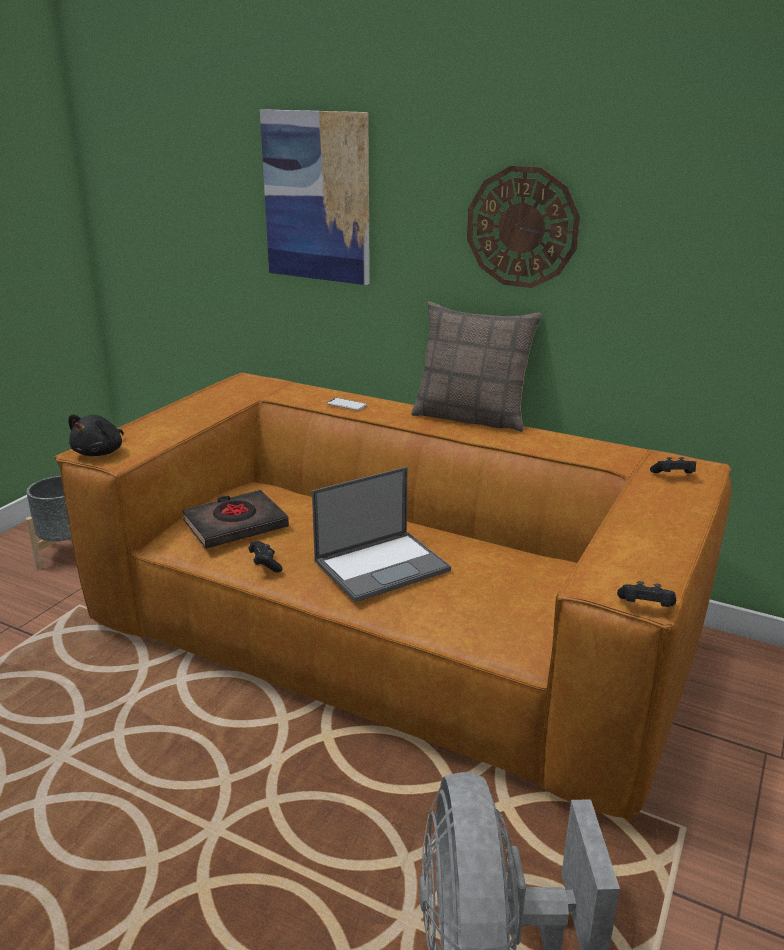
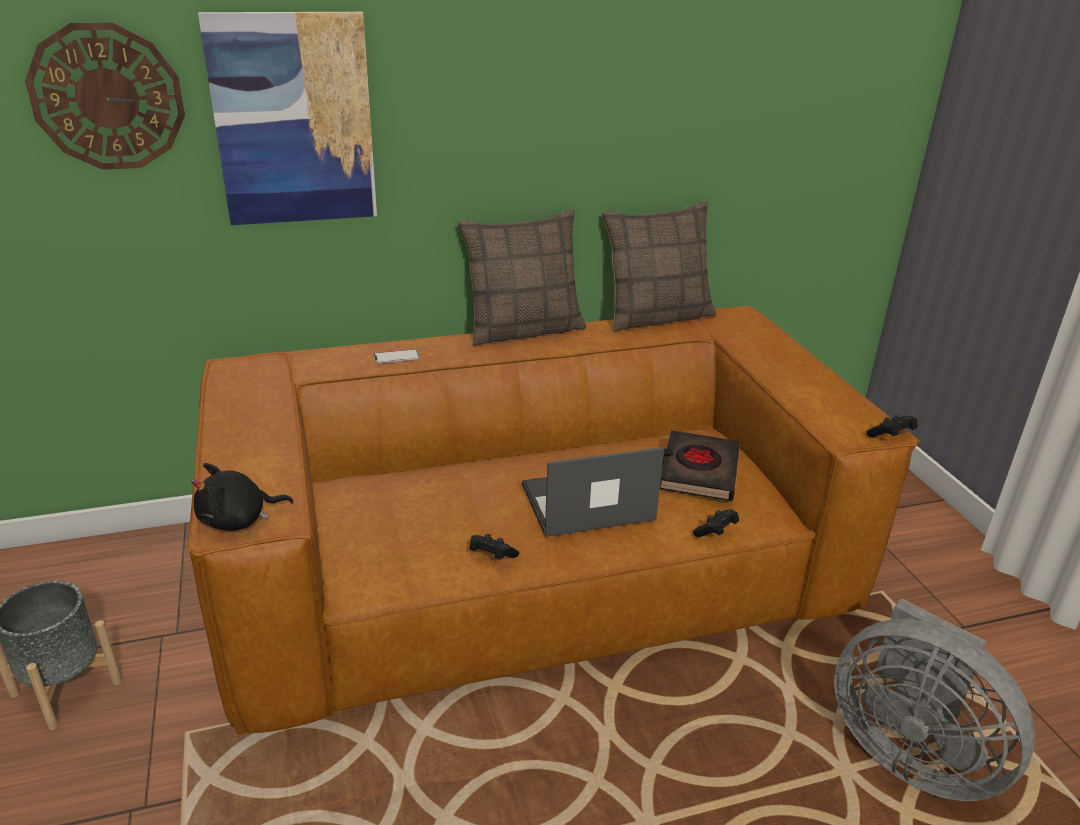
camera: 45 degrees left, 5 degrees up
black plush toy [68,414,124,456] -> black plush toy turned 90 degrees clockwise [191,463,293,531]
black book [182,490,289,549] -> black book moved to [660,430,740,501]
laptop [312,467,451,603] -> laptop turned 120 degrees counterclockwise [522,447,664,537]
wall clock [467,166,580,288] -> wall clock moved to [25,22,185,170]
black game controller [650,457,696,473] -> black game controller moved to [693,509,739,537]
none -> pillow [602,200,716,332]

